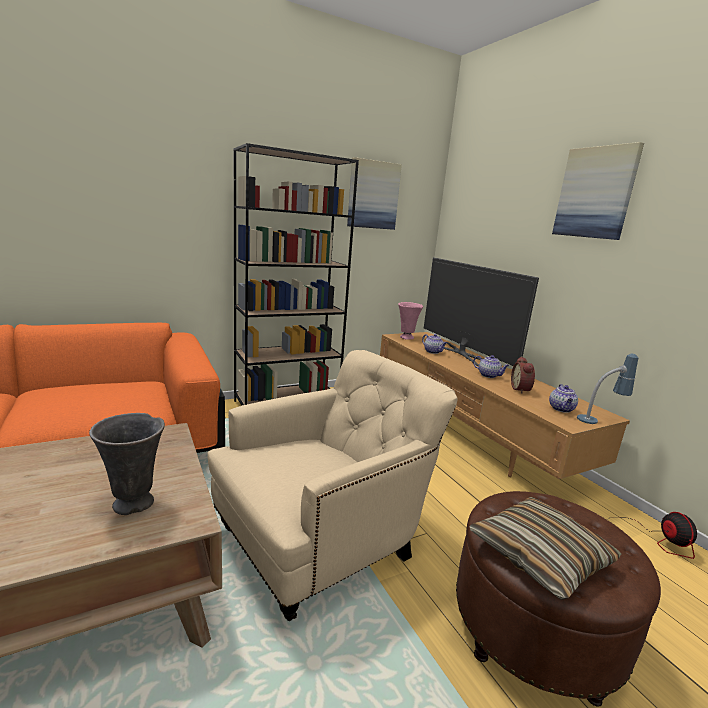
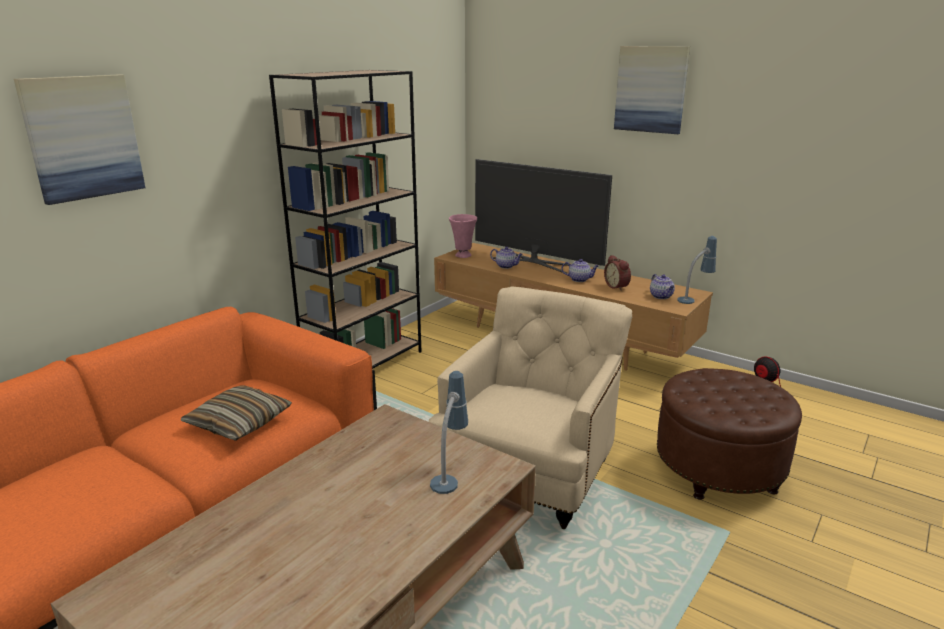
camera: 25 degrees left, 5 degrees up
grey vase [89,413,165,515] -> table lamp [430,371,468,494]
picture [347,157,402,230] -> picture moved to [14,74,145,205]
pillow [469,497,622,600] -> pillow moved to [181,385,292,441]

